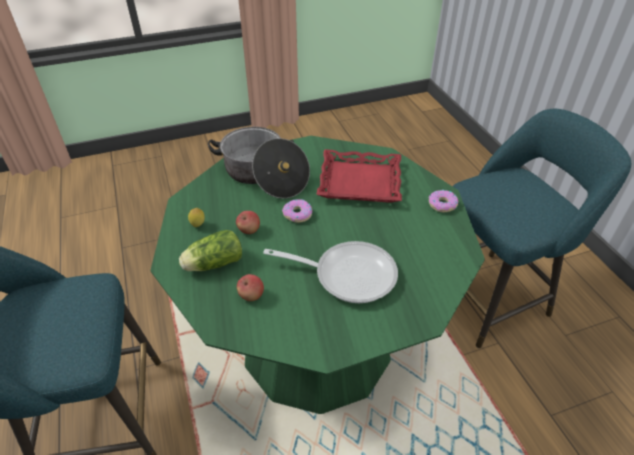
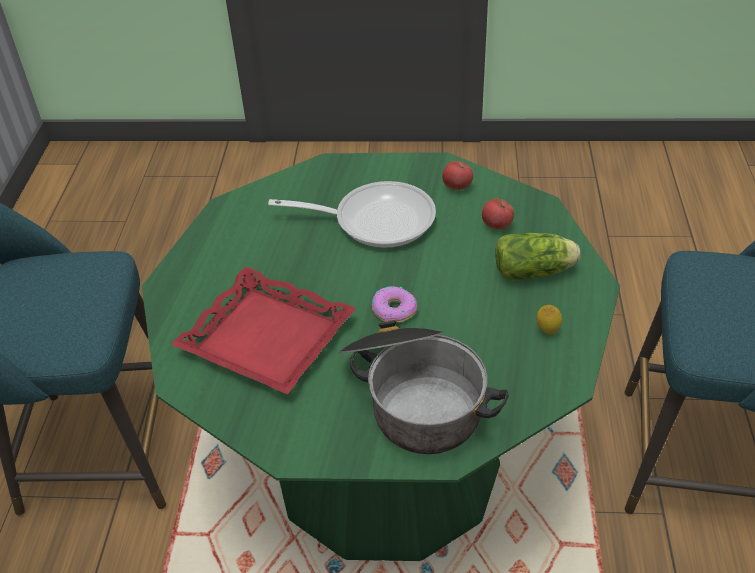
camera: 155 degrees left, 0 degrees up
apple [236,211,260,234] -> apple moved to [442,161,473,190]
frying pan [263,241,398,303] -> frying pan turned 150 degrees clockwise [268,181,436,248]
donut [429,190,458,212] -> none

